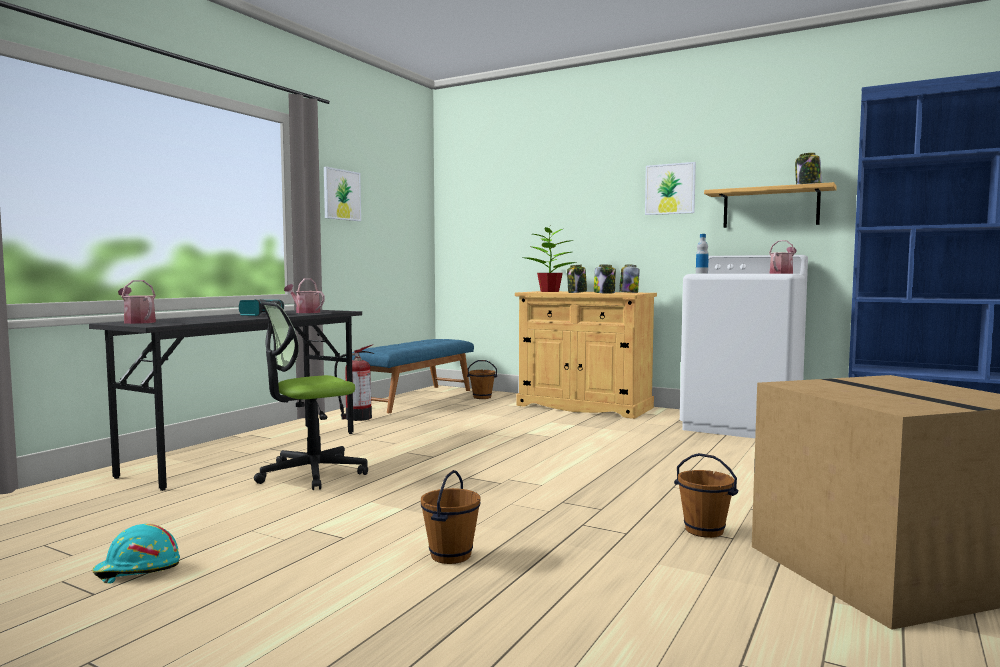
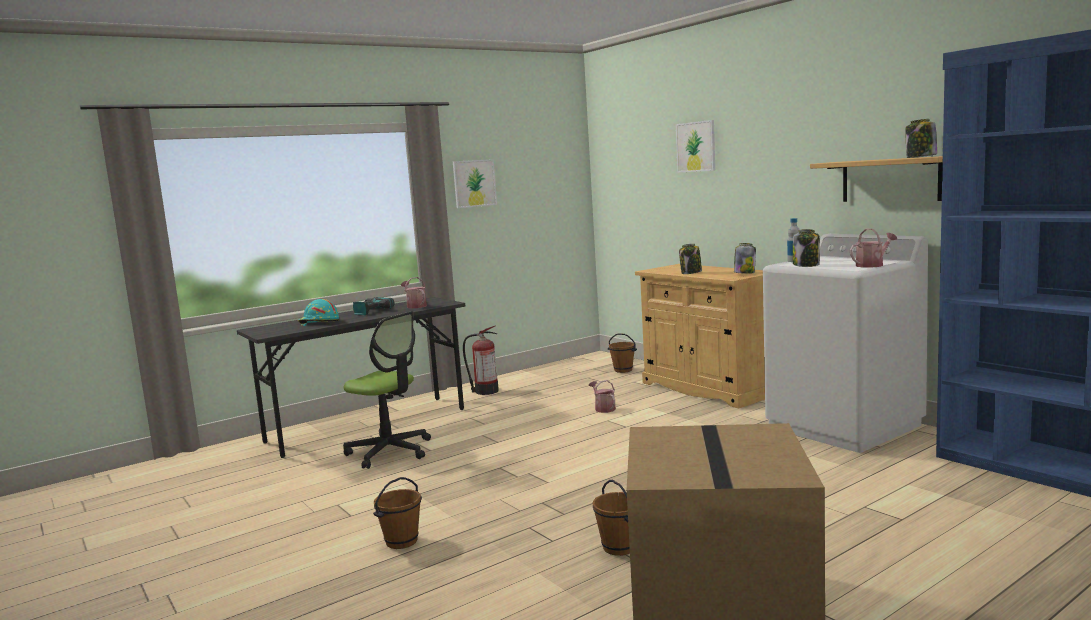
camera: 25 degrees right, 5 degrees up
turquoise hard hat [93,524,180,583] -> turquoise hard hat moved to [298,299,339,326]
watering can [118,280,156,324] -> watering can moved to [589,380,616,413]
office chair [254,301,368,490] -> office chair turned 135 degrees counterclockwise [343,311,431,469]
blue bench [352,339,474,413] -> none
potted plant [526,224,577,292] -> none
jar [594,264,616,294] -> jar moved to [793,229,820,267]
picture [645,162,696,215] -> picture moved to [676,120,715,173]

